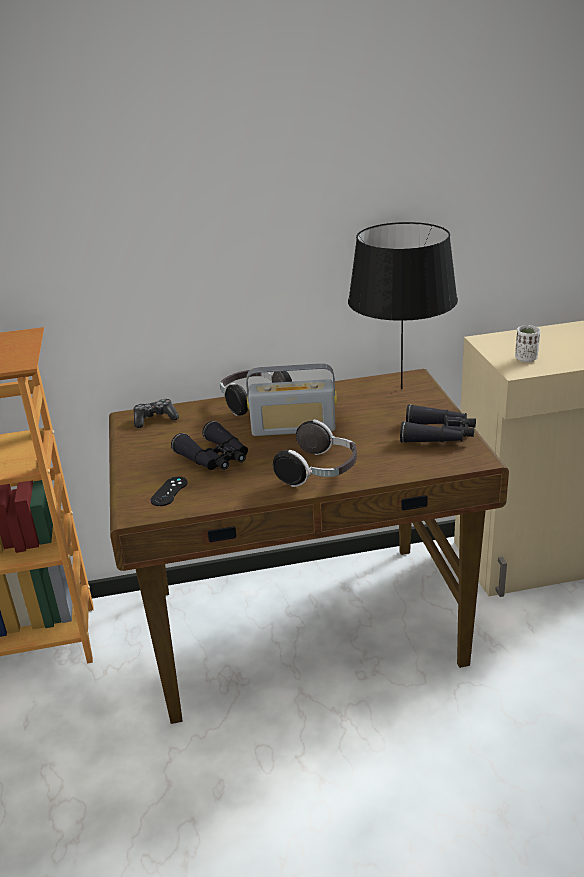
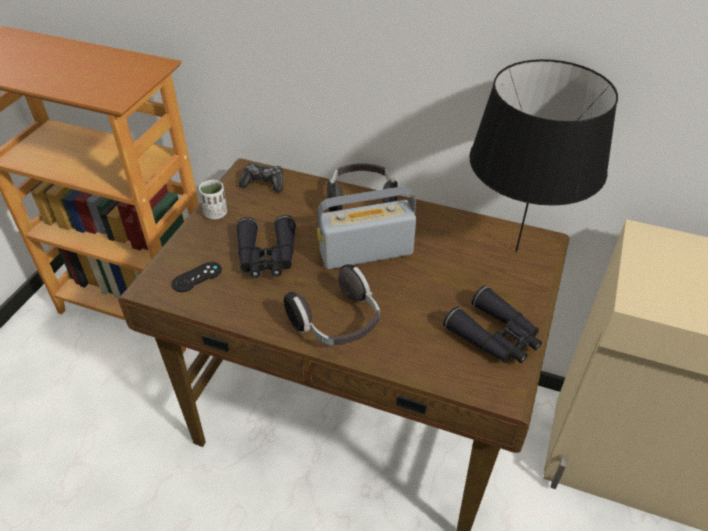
camera: 30 degrees right, 15 degrees up
radio [246,363,337,436] -> radio turned 135 degrees clockwise [317,187,416,269]
white cup [515,325,540,362] -> white cup moved to [199,180,227,220]

